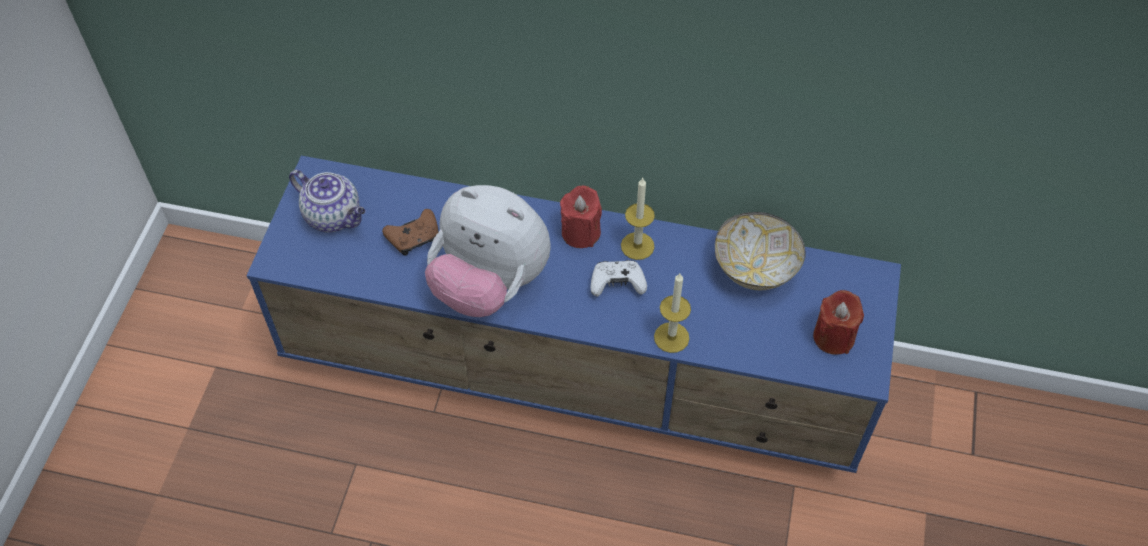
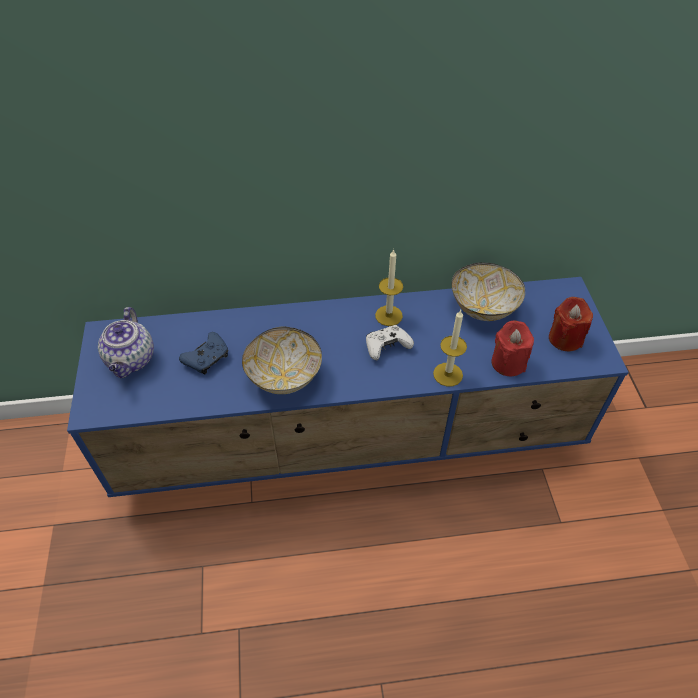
camera: 20 degrees left, 5 degrees down
teapot [289,170,366,233] -> teapot turned 75 degrees clockwise [98,307,154,378]
brown game controller [382,209,438,256] -> blue game controller [179,332,228,374]
plush toy [425,185,551,317] -> bowl [242,327,322,394]
red candle [560,186,602,248] -> red candle moved to [491,321,534,376]

